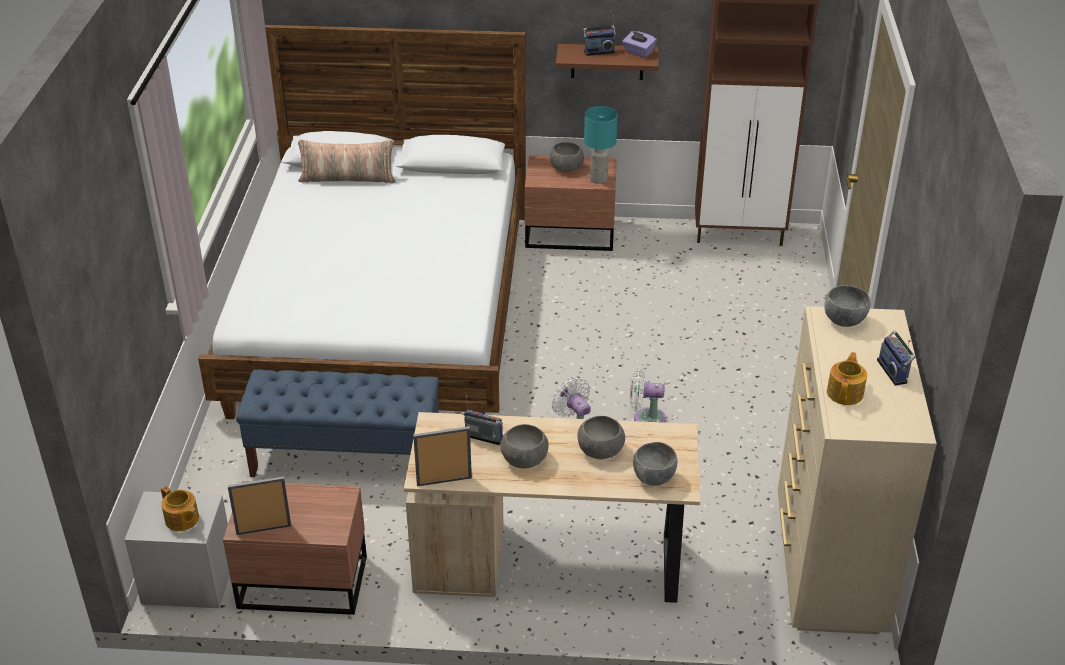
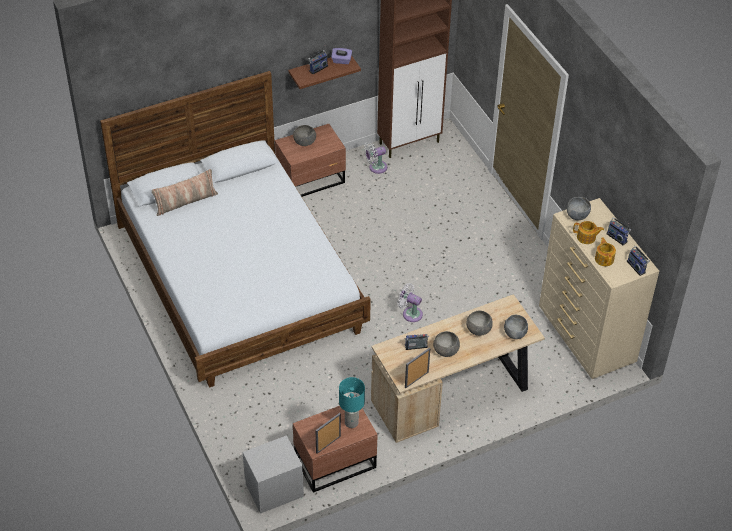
camera: 30 degrees left, 10 degrees up
teapot [161,486,199,531] -> teapot moved to [573,221,604,244]
blue bench [236,369,439,477] -> none
turquoise table lamp [584,106,618,184] -> turquoise table lamp moved to [339,377,365,428]
white fan [630,367,666,423] -> white fan moved to [364,142,387,174]
none -> radio [627,246,649,276]

